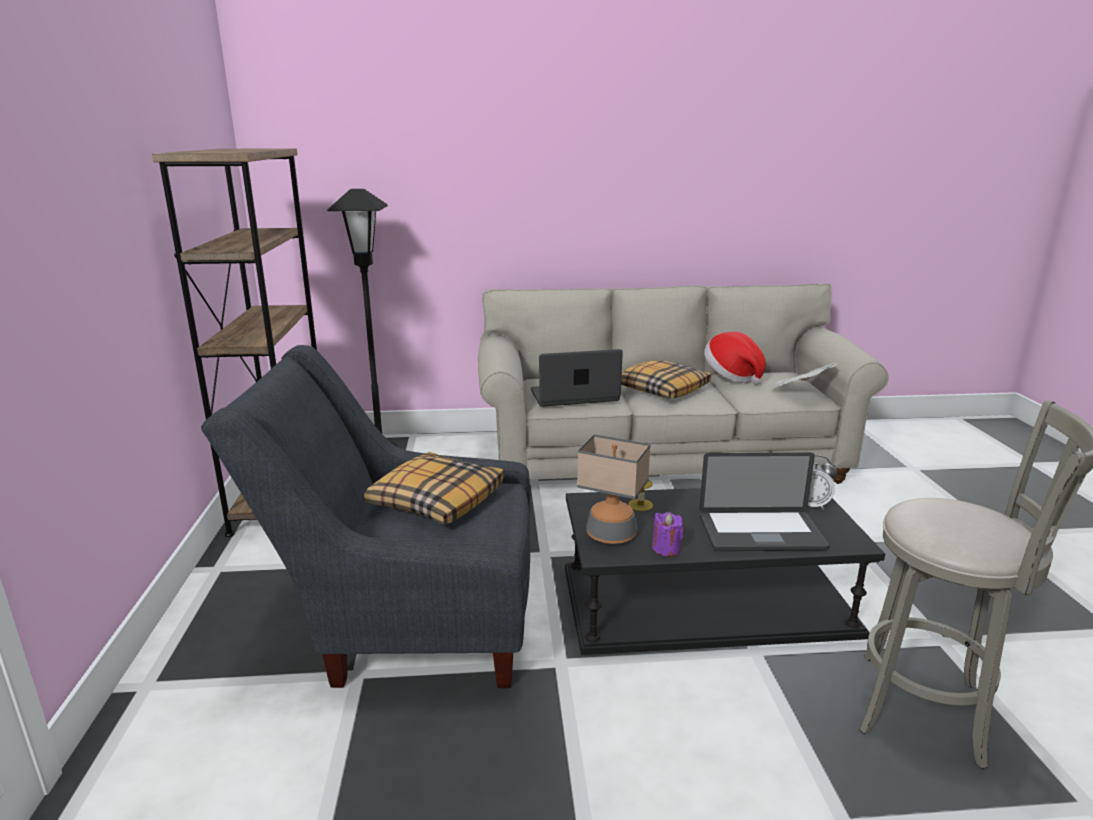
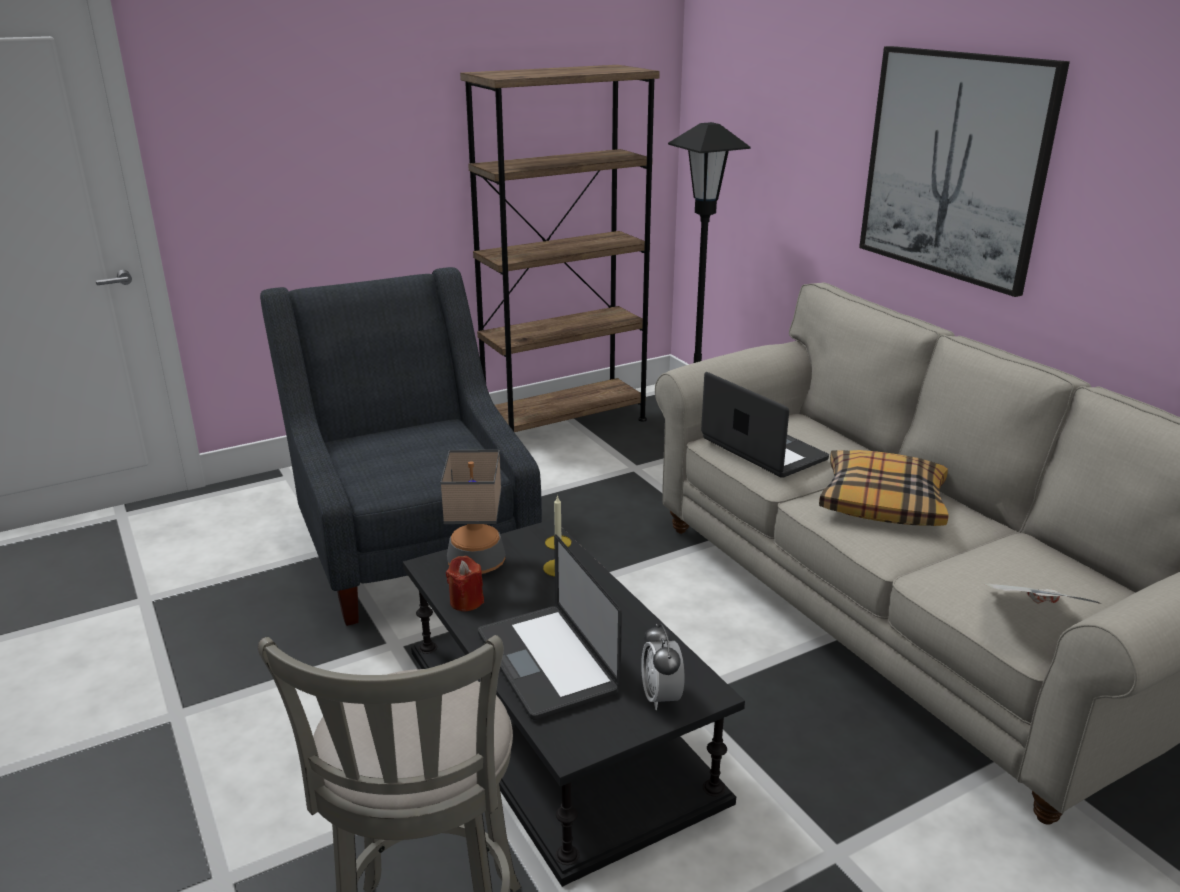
camera: 65 degrees right, 5 degrees up
pillow [364,452,503,525] -> none
purple candle [652,512,683,557] -> red candle [446,556,484,612]
hat [704,332,766,385] -> none
none -> picture [859,46,1070,297]

